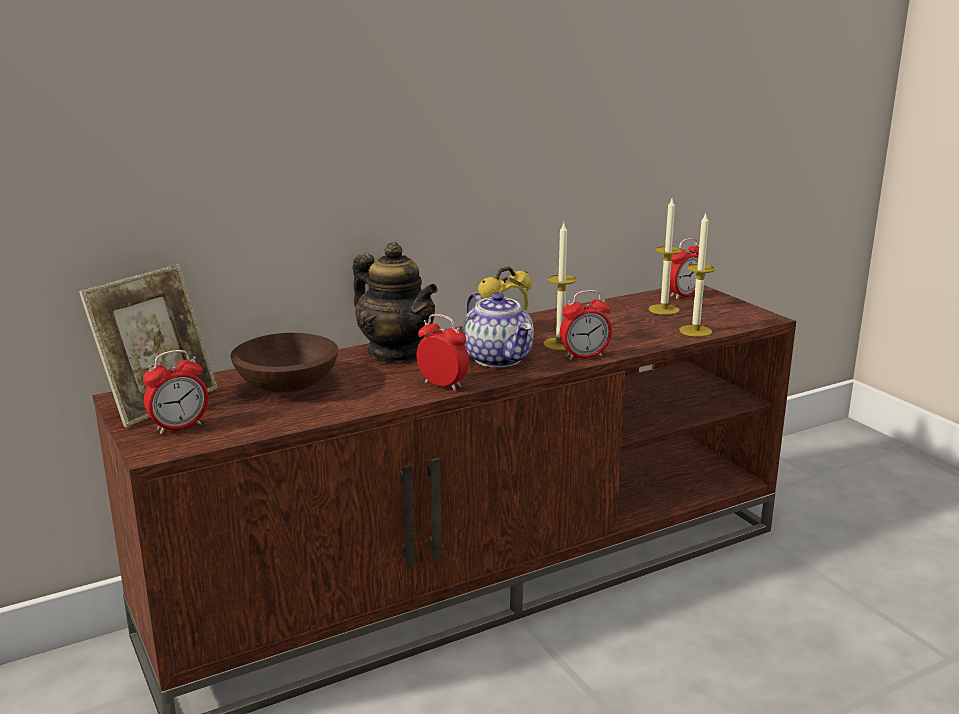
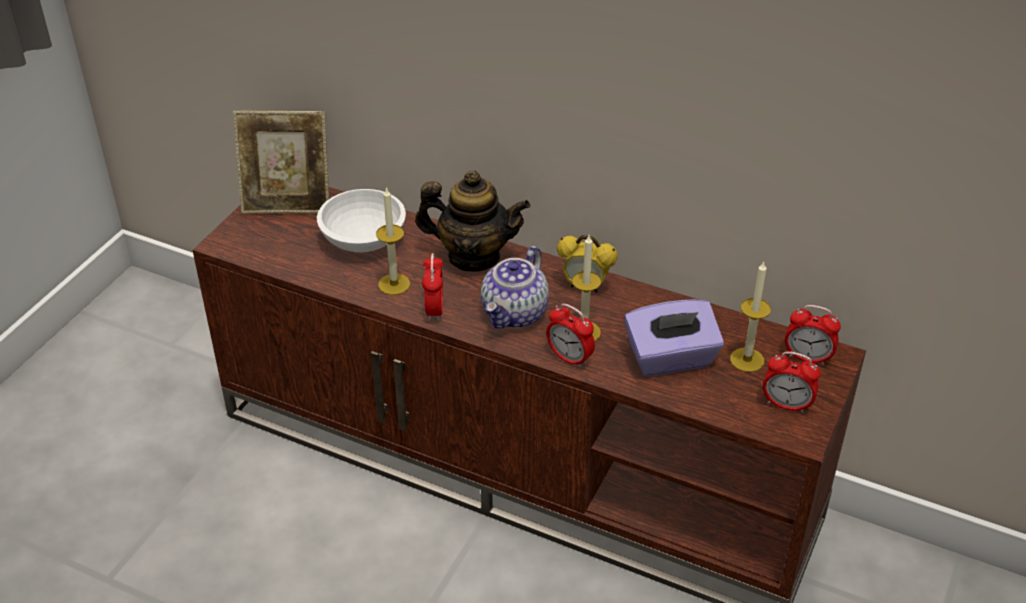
camera: 55 degrees right, 20 degrees up
alarm clock [143,350,208,434] -> alarm clock moved to [763,351,820,413]
brown bowl [230,333,338,393] -> white bowl [317,189,406,252]
teapot [353,242,438,361] -> teapot turned 90 degrees counterclockwise [415,170,530,272]
candle [679,213,715,337] -> candle moved to [376,187,410,295]
none -> purple tissue box [624,299,724,376]

